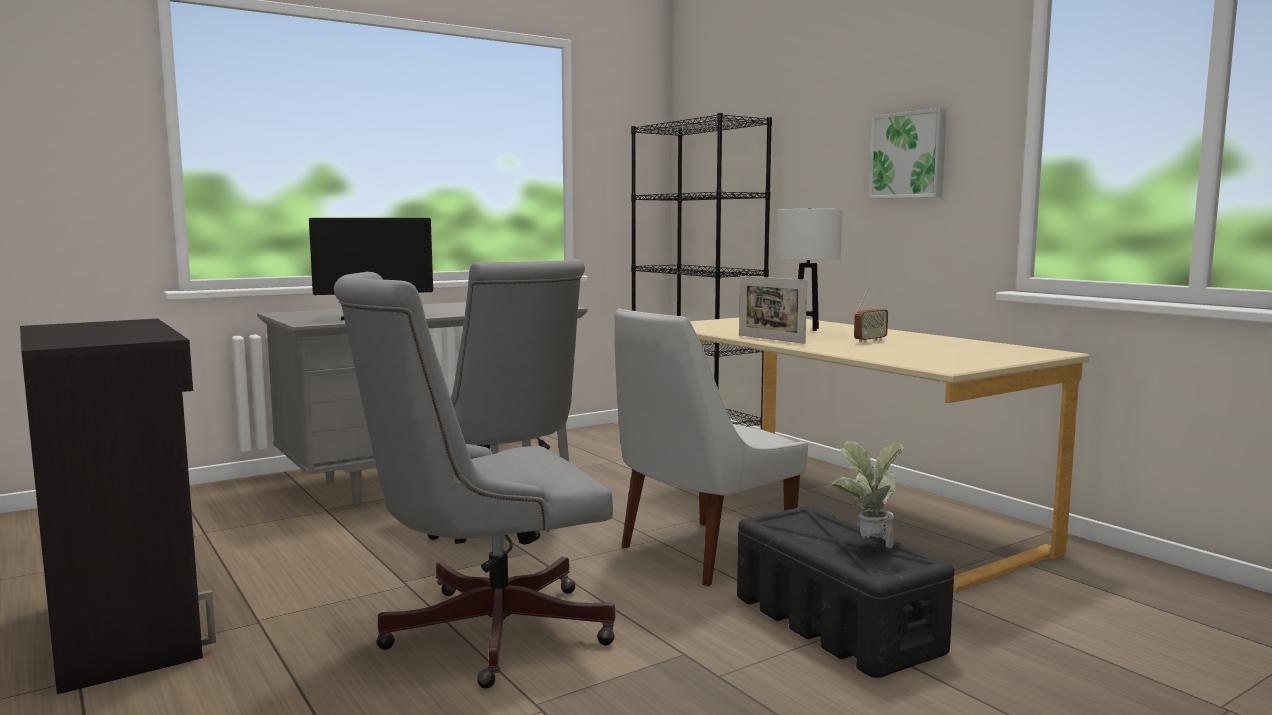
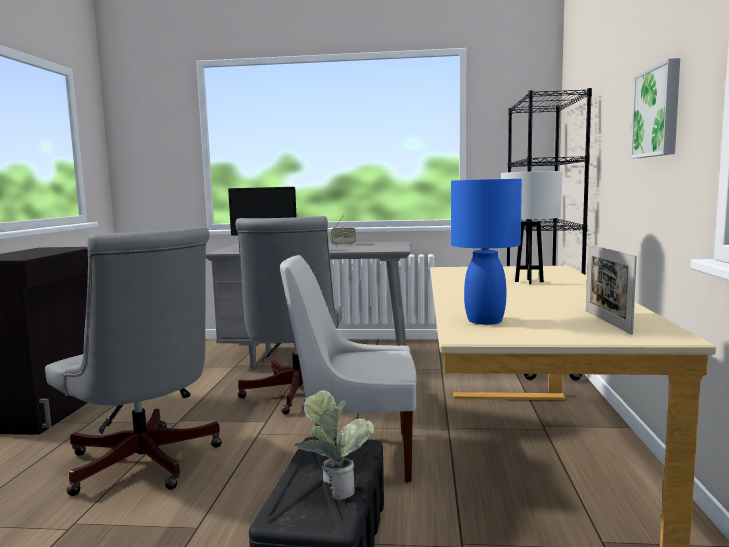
camera: 40 degrees right, 0 degrees up
grey office chair [334,272,615,689] -> grey office chair turned 150 degrees counterclockwise [45,226,222,496]
picture frame [739,276,807,344] -> picture frame moved to [586,244,637,335]
radio [854,287,888,343] -> radio moved to [331,215,356,245]
none -> blue table lamp [451,179,522,325]

